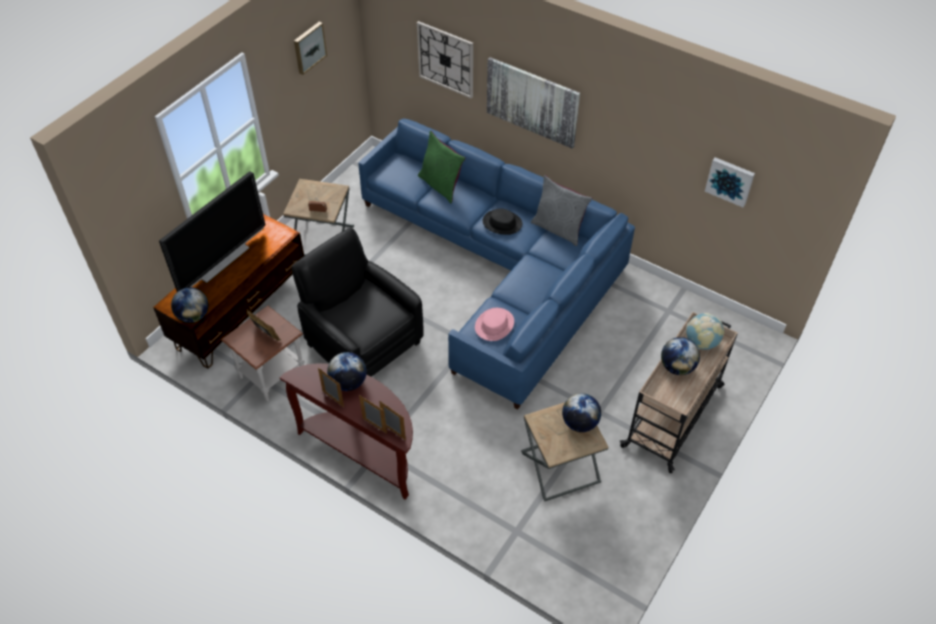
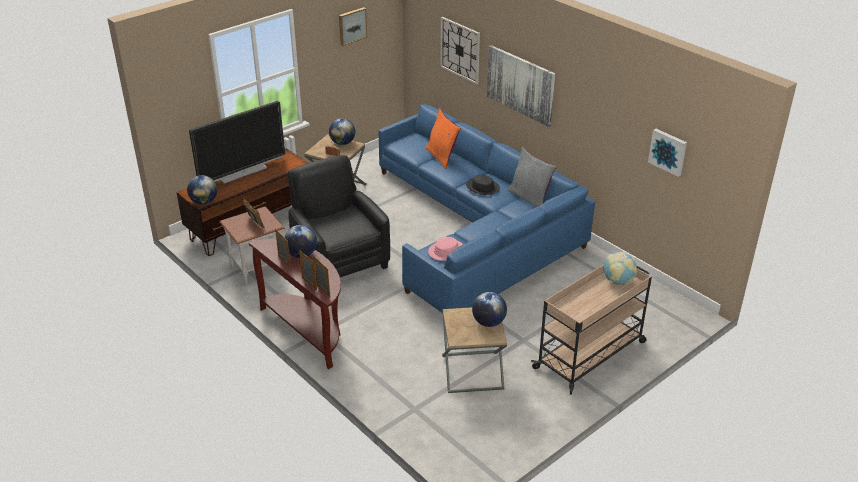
camera: 15 degrees right, 15 degrees down
green pillow [418,131,465,203] -> orange pillow [426,109,461,169]
globe [661,337,700,375] -> globe moved to [329,118,355,145]

